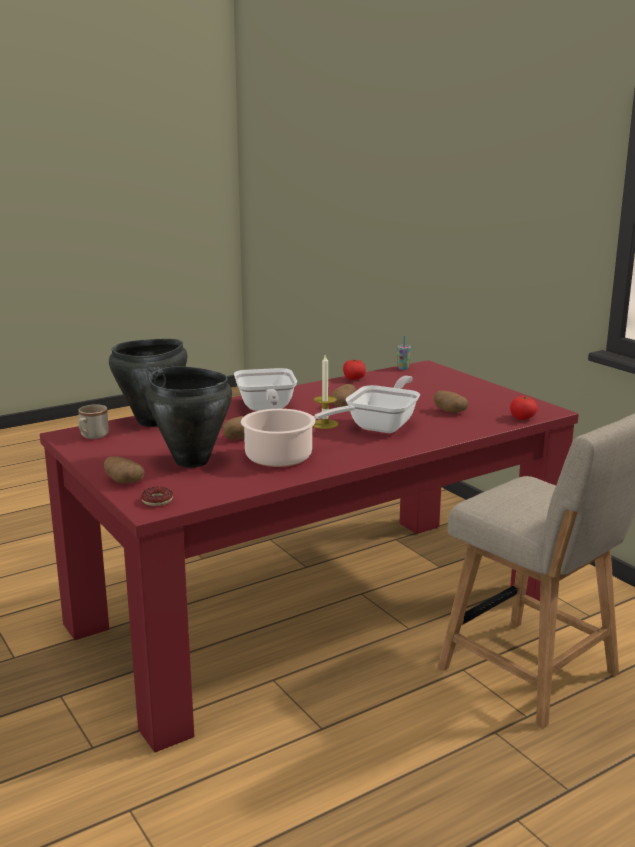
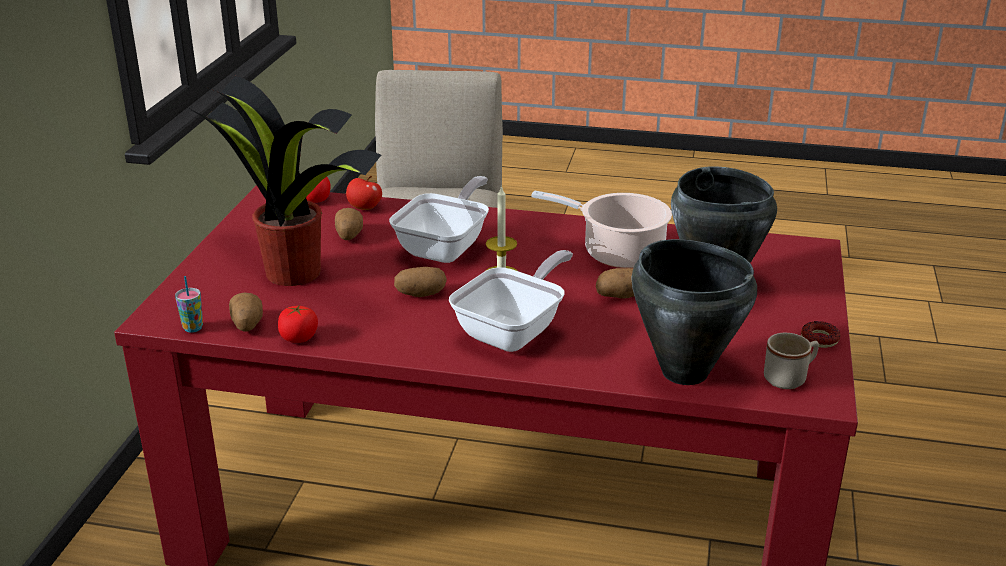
camera: 135 degrees left, 10 degrees up
potato [104,457,145,483] -> potato moved to [229,293,263,331]
donut [141,487,173,506] -> donut moved to [801,321,840,348]
frying pan [345,376,420,433] -> frying pan turned 135 degrees clockwise [389,176,489,263]
none -> potted plant [190,76,381,286]
none -> apple [346,176,382,210]

